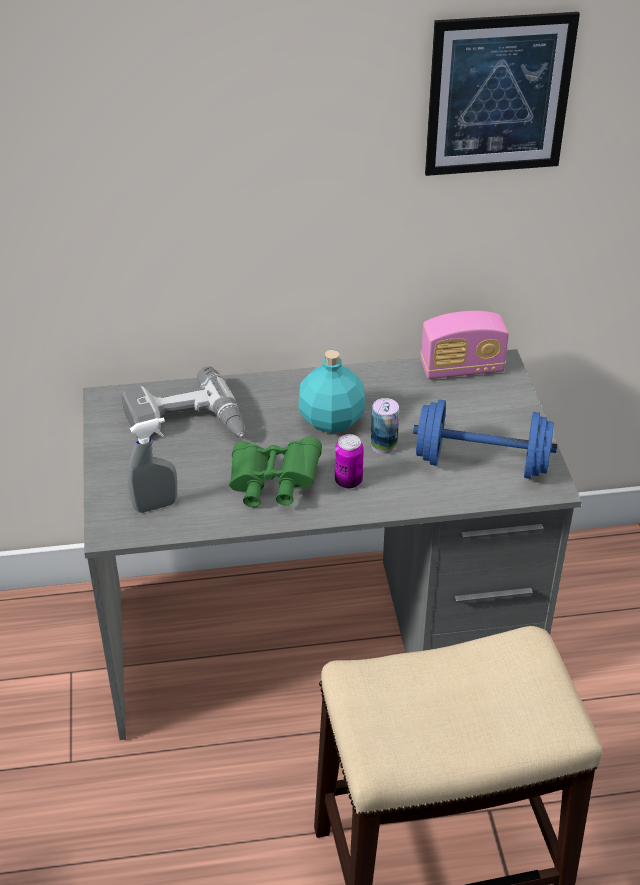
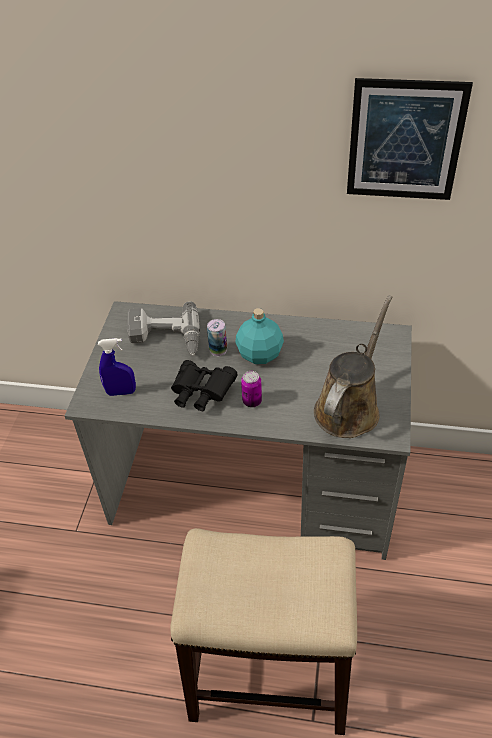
camera: 20 degrees right, 5 degrees up
grey spray bottle [127,417,177,513] -> blue spray bottle [98,338,136,396]
green binoculars [229,437,322,507] -> black binoculars [171,360,238,411]
can [371,398,399,454] -> can moved to [207,319,227,356]
blue dumbbell [413,399,557,479] -> brown watering can [314,296,393,438]
radio [421,311,509,379] -> none

